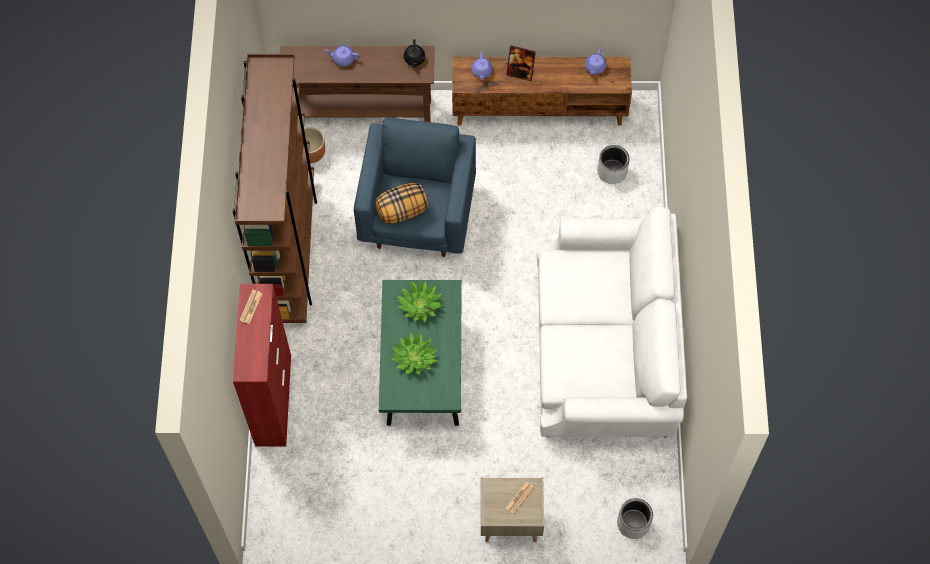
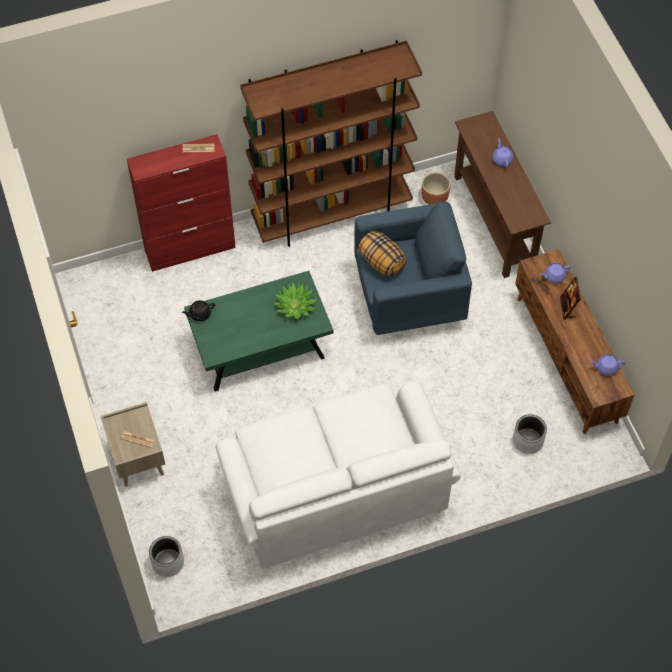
camera: 70 degrees right, 5 degrees down
potted plant [391,333,438,375] -> none
black teapot [404,39,425,67] -> black teapot moved to [181,300,215,321]

